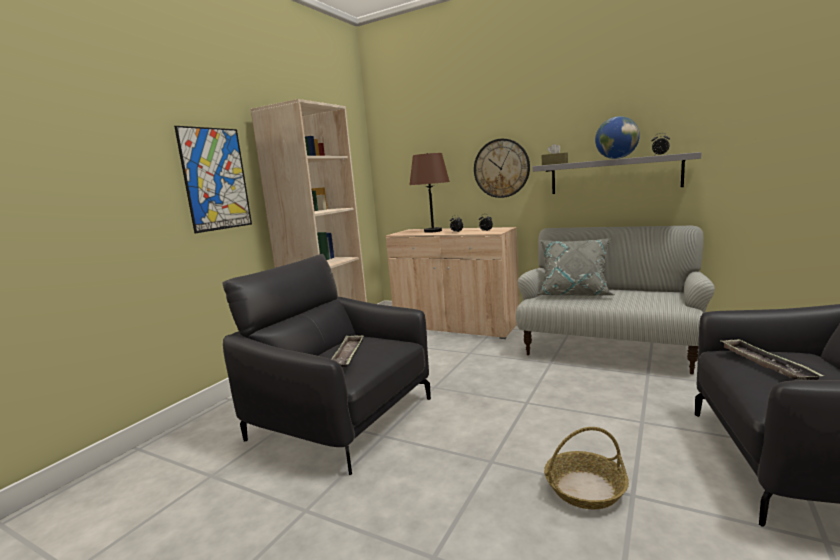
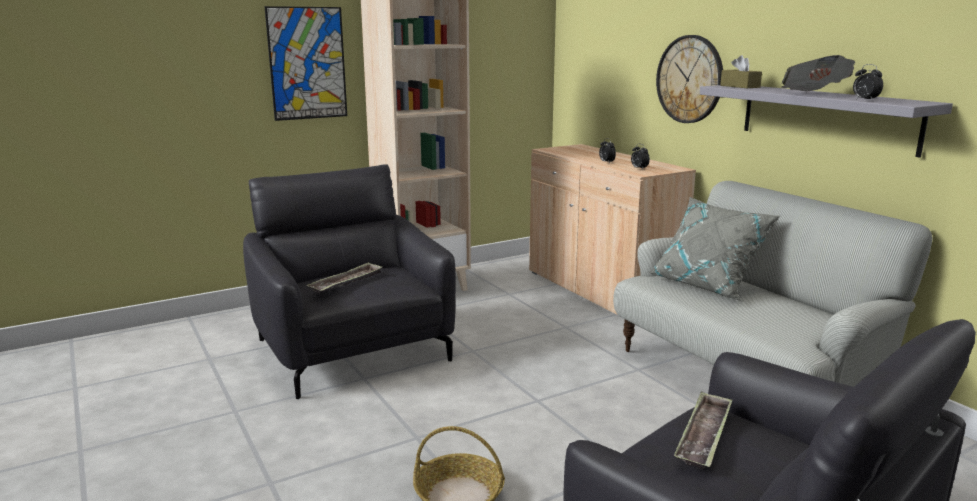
camera: 30 degrees right, 5 degrees up
brown table lamp [410,153,450,233] -> none
globe [595,116,640,159] -> newspaper [782,55,855,91]

